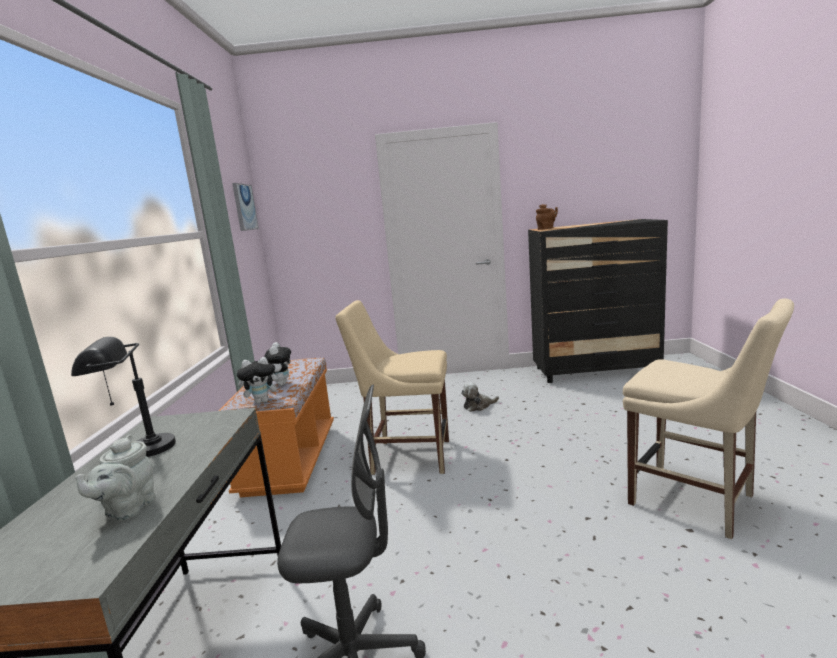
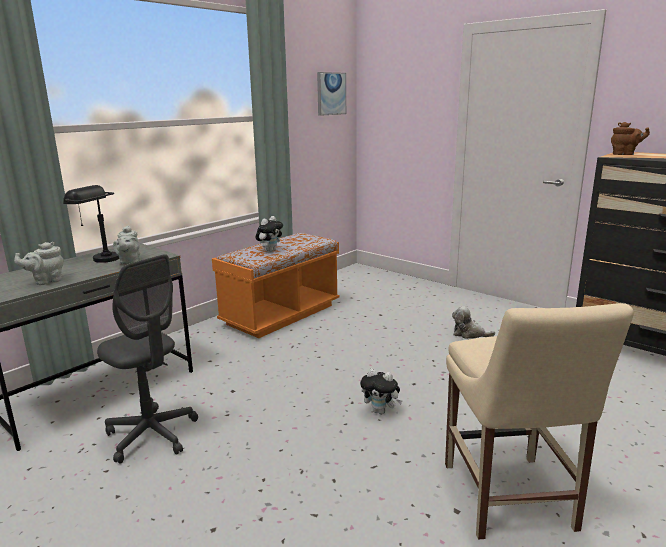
camera: 40 degrees right, 5 degrees up
plush toy [237,357,283,404] -> plush toy moved to [360,369,402,414]
beige chair [335,300,449,475] -> none
none -> grey teapot [113,225,141,264]

